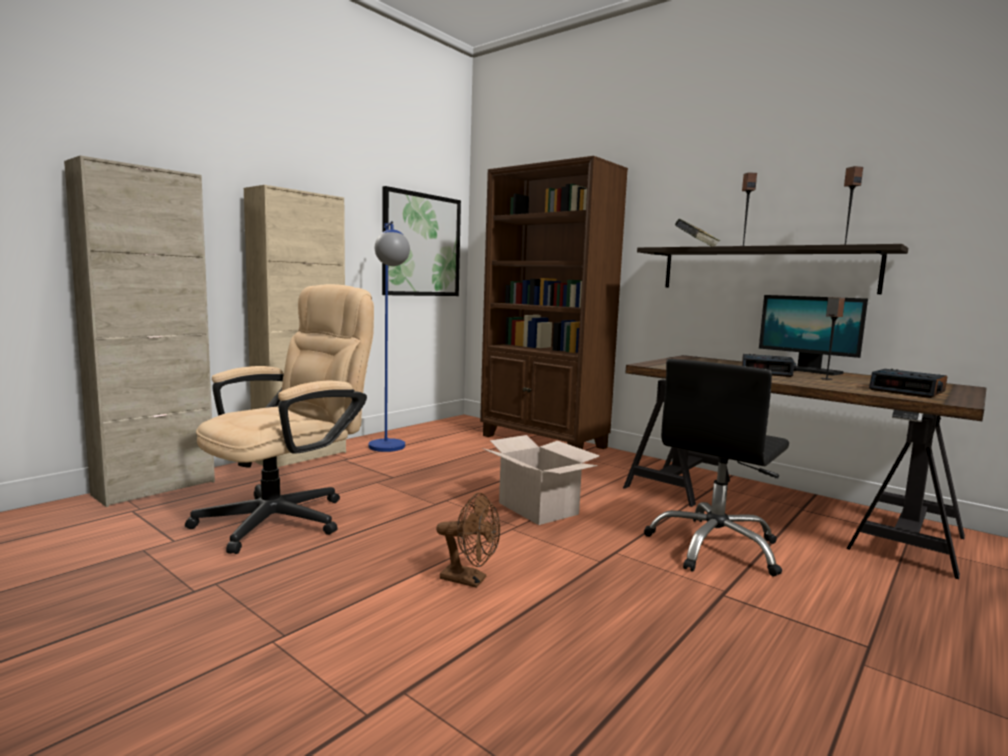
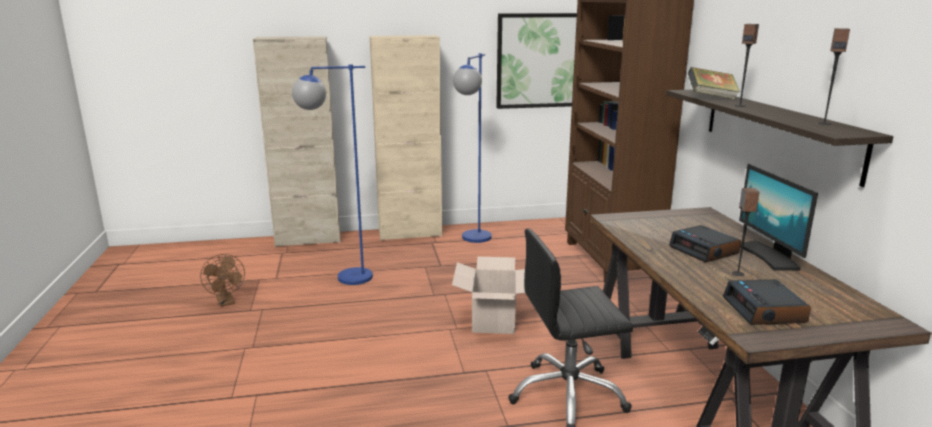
camera: 40 degrees right, 10 degrees up
beige office chair [185,284,374,554] -> blue floor lamp [292,64,373,285]
brown fan [436,493,500,588] -> brown fan moved to [200,254,245,307]

